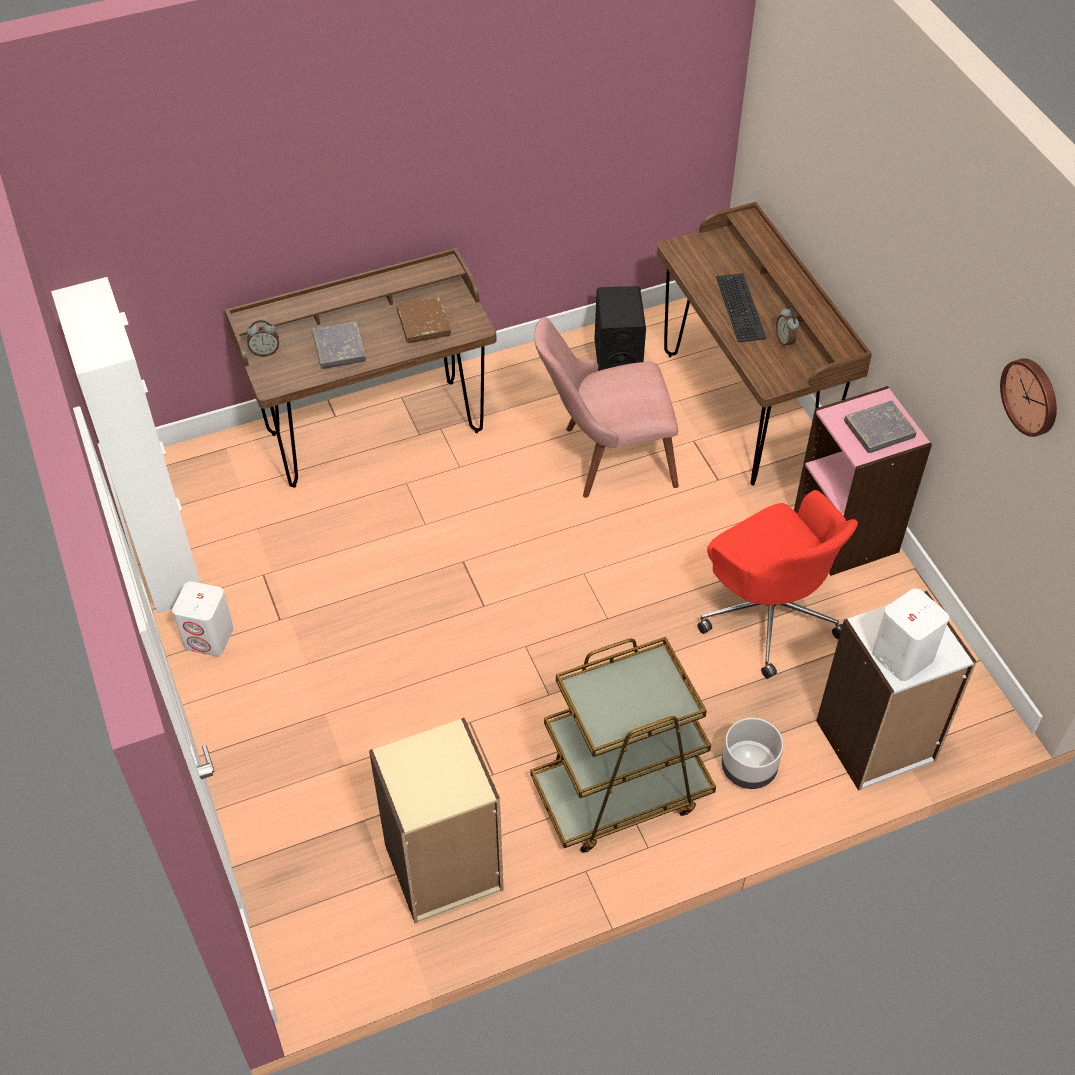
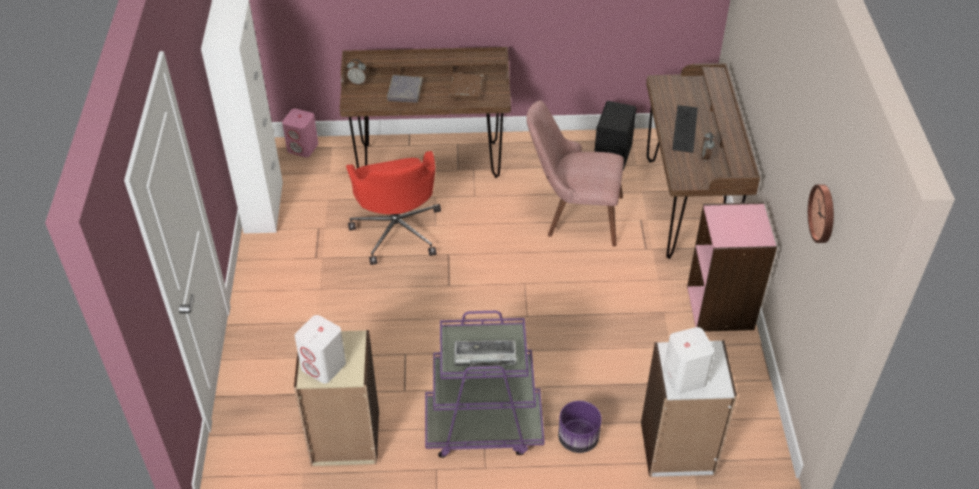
camera: 20 degrees right, 5 degrees down
white speaker [172,581,234,656] -> white speaker moved to [295,315,346,384]
brown cart [531,637,716,853] -> purple cart [425,311,545,458]
red office chair [697,490,858,679] -> red office chair moved to [346,151,441,265]
grey planter [722,718,783,789] -> purple planter [558,401,602,453]
grey book [844,401,917,453] -> none
none -> pink speaker [282,109,318,157]
none -> keyboard [454,340,517,366]

